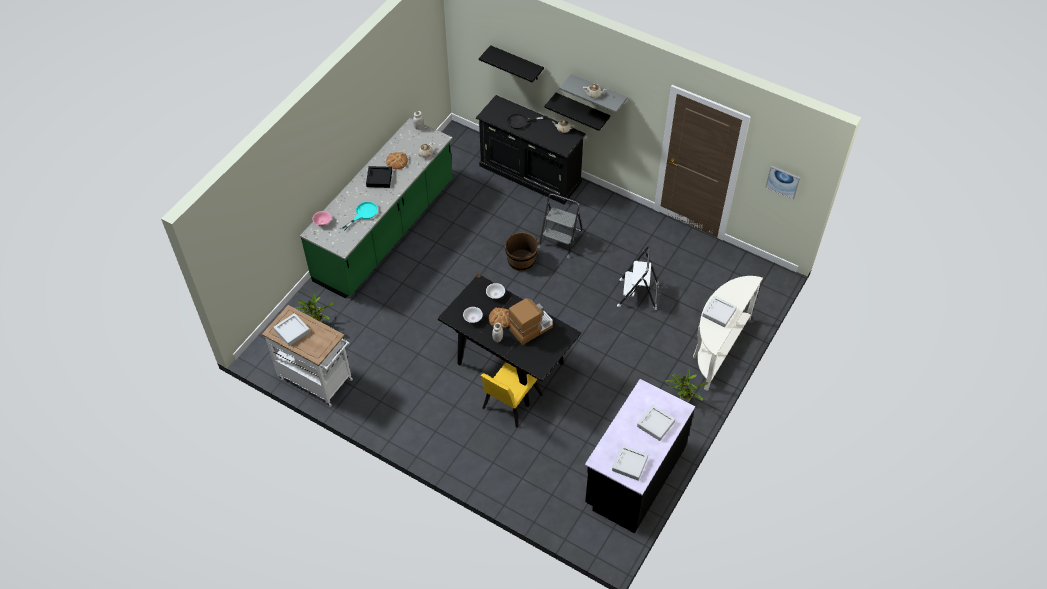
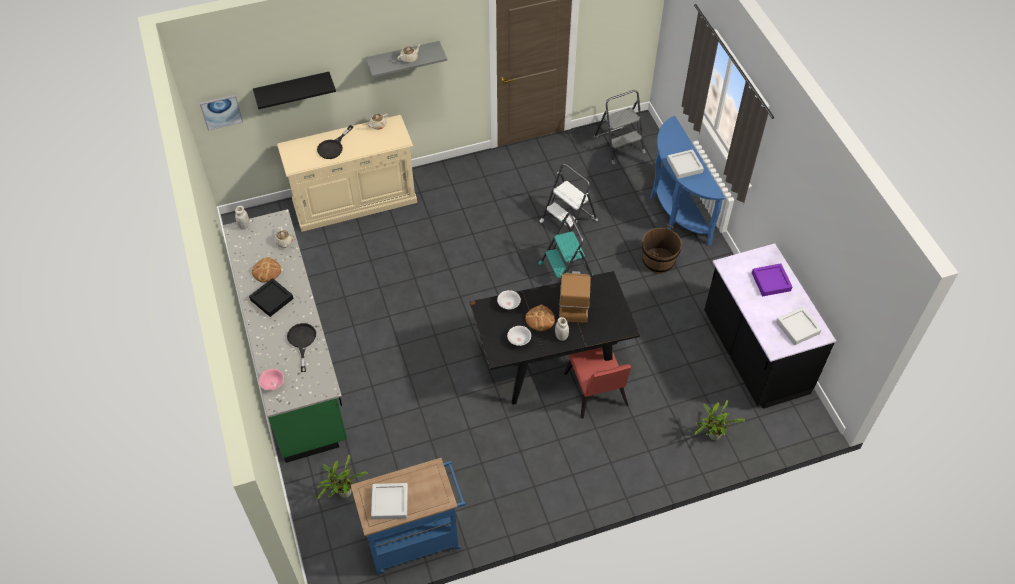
camera: 50 degrees left, 0 degrees up
white cart [262,305,353,407] -> blue cart [351,458,466,575]
turquoise frying pan [342,201,378,230] -> black frying pan [287,323,316,372]
black cabinet [476,95,586,205] -> beige cabinet [277,115,417,232]
yellow chair [481,362,543,428] -> red chair [564,347,631,419]
brown bucket [505,232,539,271] -> brown bucket moved to [642,225,682,274]
grey step ladder [538,194,583,258] -> grey step ladder moved to [594,90,646,164]
black shelf [544,93,610,131] -> none
grey tray [637,405,675,441] -> purple tray [752,264,792,296]
potted plant [665,369,708,403] -> potted plant moved to [694,400,745,440]
white console table [693,276,763,391] -> blue console table [650,116,725,246]
picture [765,166,800,200] -> picture moved to [199,95,243,130]
none -> turquoise step ladder [539,213,593,283]

